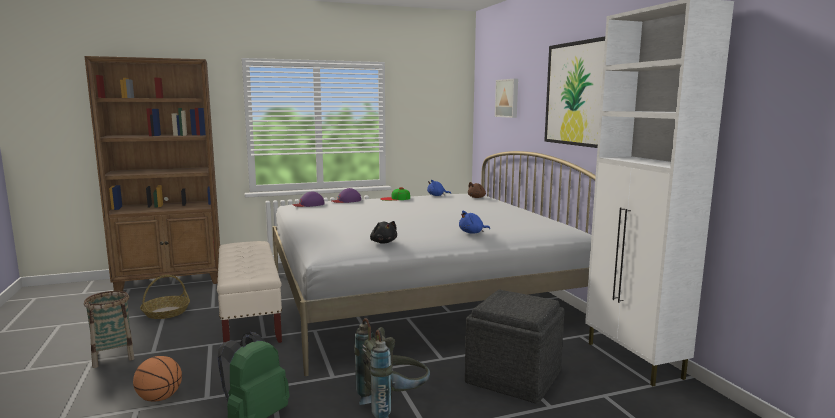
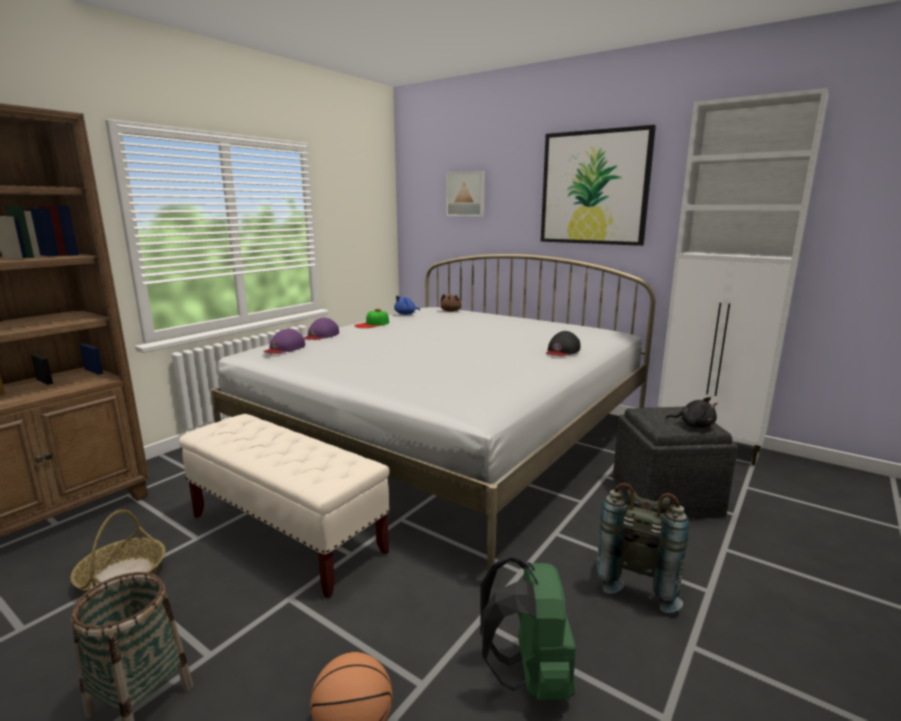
camera: 35 degrees left, 5 degrees up
black plush toy [370,221,397,244] -> black plush toy moved to [666,397,718,428]
blue plush toy [459,211,490,233] -> black cap [546,331,580,356]

